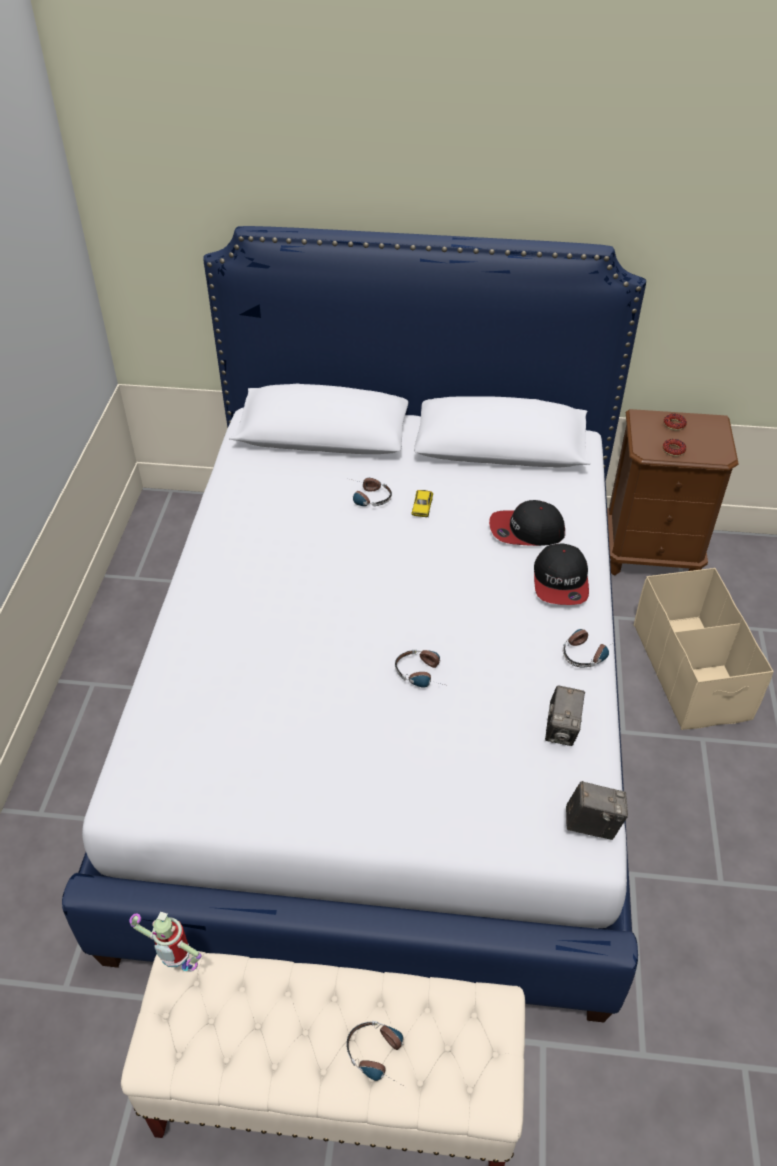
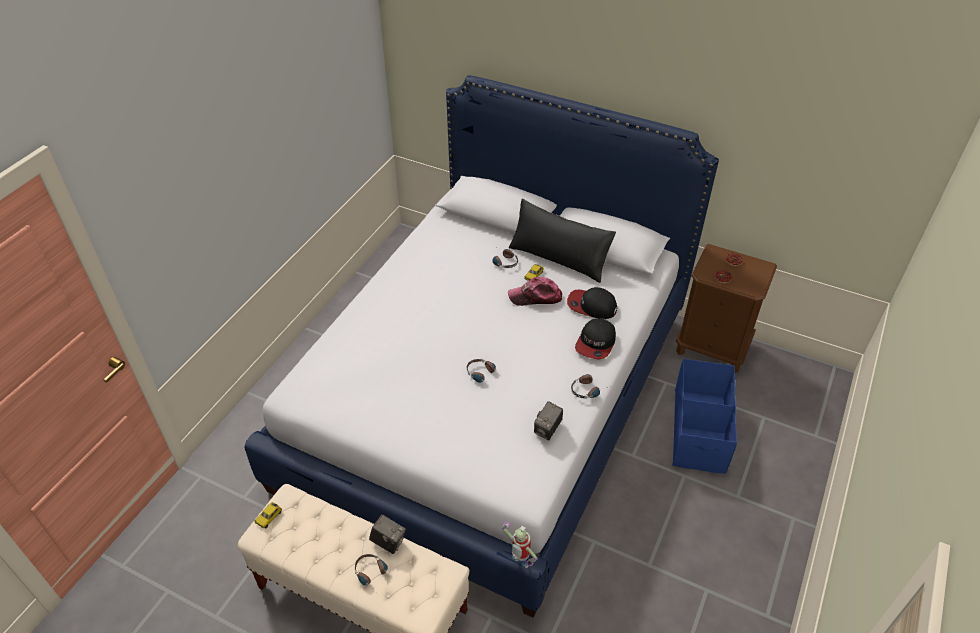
camera: 20 degrees right, 0 degrees up
toy robot [130,912,201,972] -> toy robot moved to [502,522,537,568]
camera [566,781,628,840] -> camera moved to [369,515,406,554]
beige storage box [633,568,774,730] -> blue storage box [672,359,737,474]
none -> toy car [254,502,282,529]
none -> cap [508,277,562,306]
none -> black pillow [509,199,616,283]

